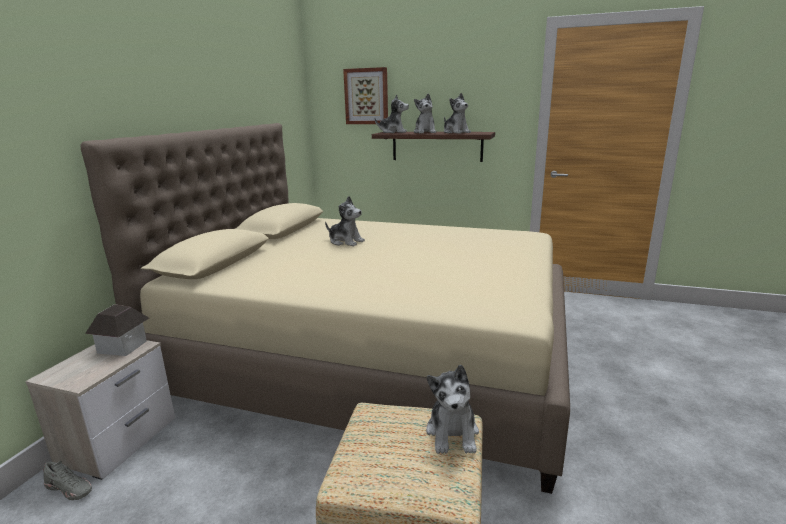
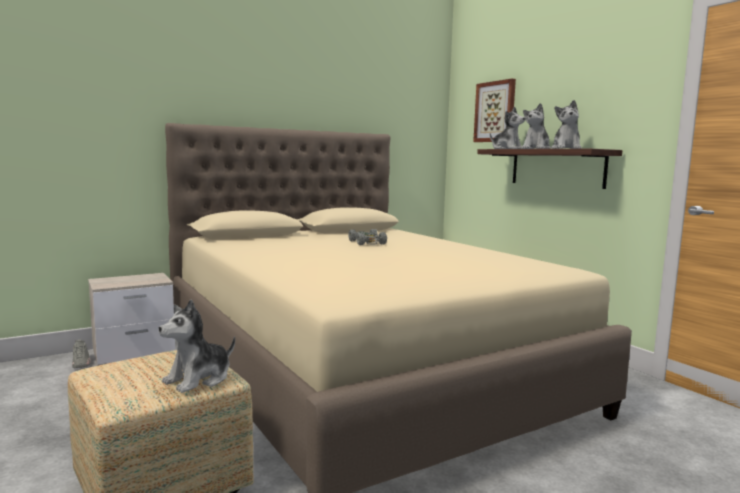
camera: 40 degrees right, 10 degrees down
toy house [85,304,149,356] -> none
plush toy [325,196,365,246] -> grey toy car [348,229,387,245]

